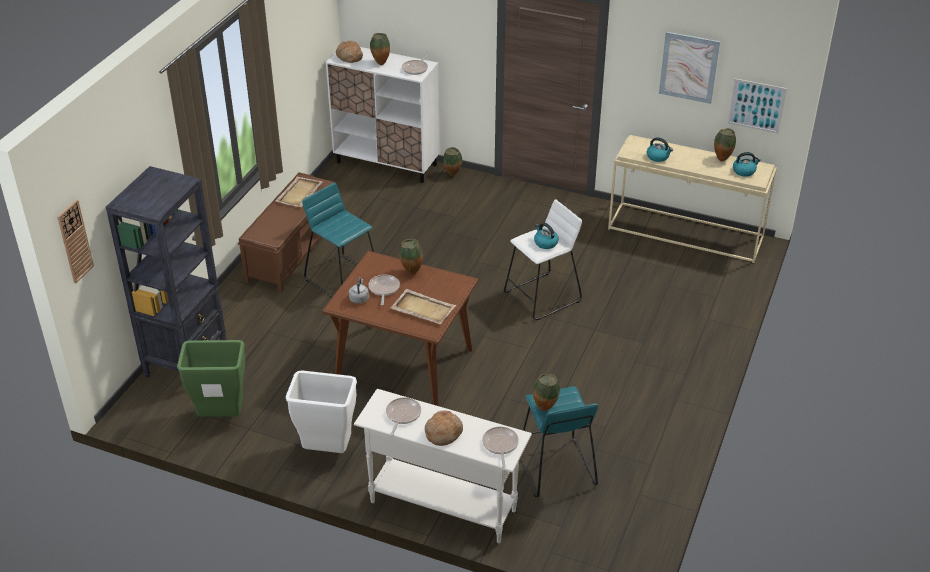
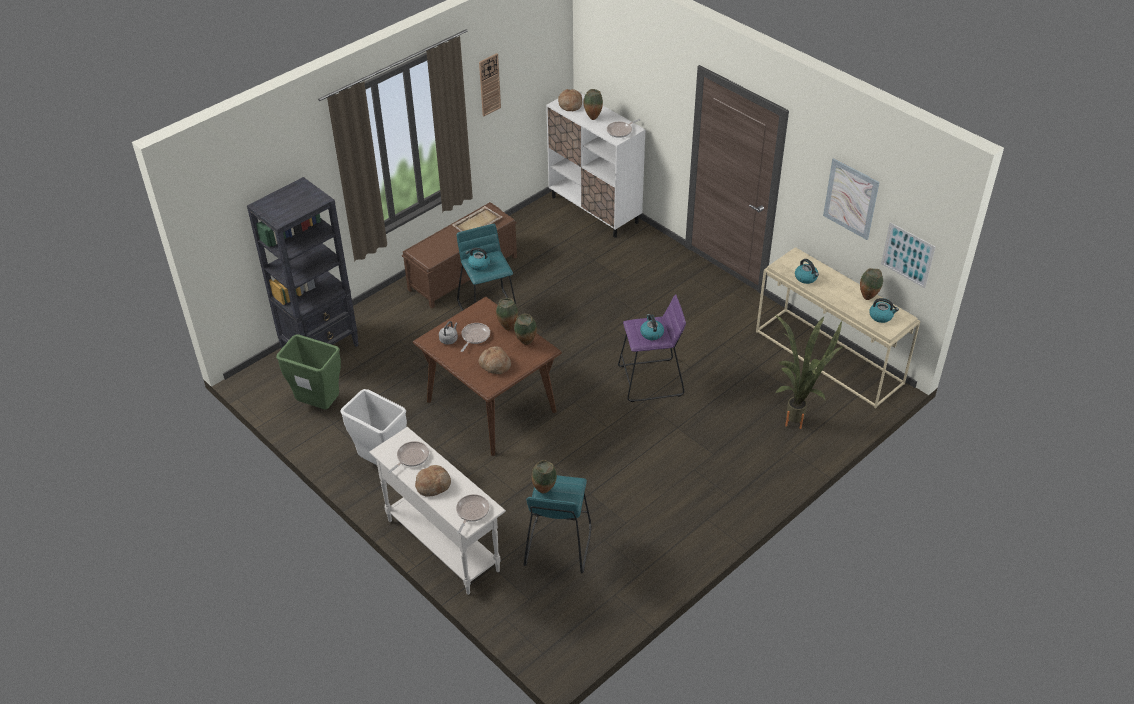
camera: 25 degrees right, 5 degrees up
wall clock [57,200,94,283] -> wall clock moved to [479,53,501,116]
beige tray [390,289,456,324] -> bread [478,346,511,374]
vase [443,147,462,176] -> vase moved to [514,314,537,345]
white stool [504,199,582,320] -> purple stool [618,294,686,402]
none -> kettle [465,247,490,271]
none -> potted plant [775,315,843,429]

